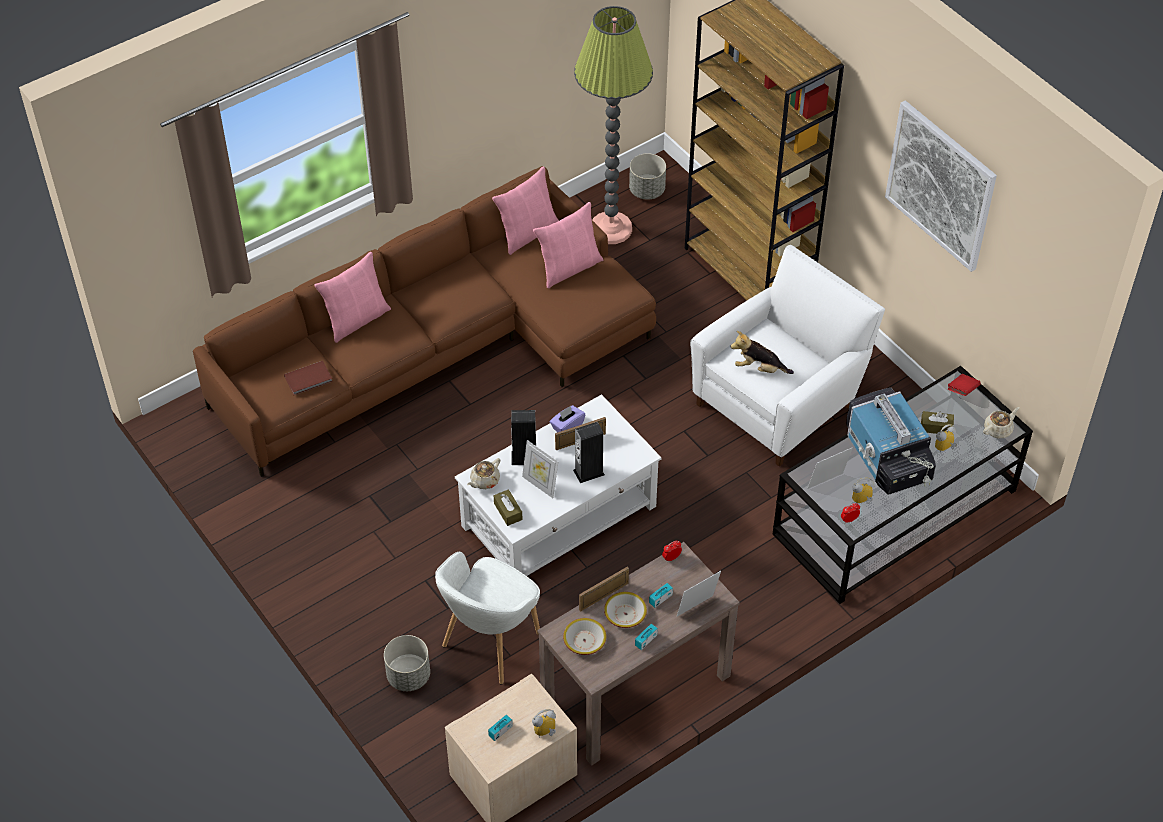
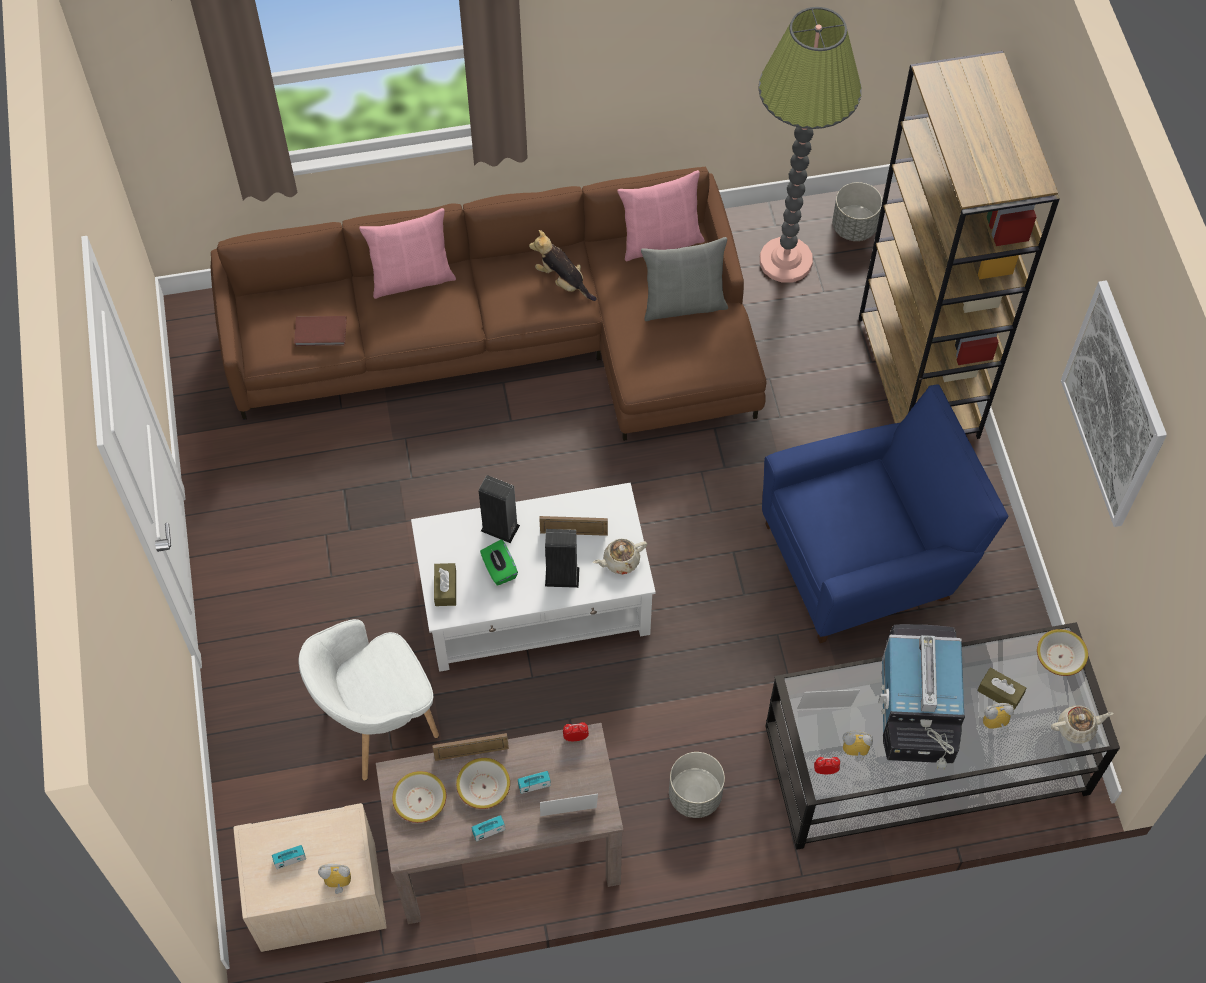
camera: 25 degrees right, 10 degrees up
grey planter [384,635,430,691] -> grey planter moved to [669,752,725,818]
beige teapot [467,458,500,489] -> beige teapot moved to [593,538,647,574]
picture frame [522,440,558,498] -> green tissue box [480,539,518,585]
pink pillow [533,202,603,288] -> grey pillow [641,237,728,321]
purple tissue box [550,405,585,432] -> none
white armchair [690,245,885,467] -> blue armchair [762,384,1009,643]
plush toy [731,331,794,374] -> plush toy moved to [529,230,597,301]
red book [948,374,981,396] -> bowl [1037,629,1088,676]

